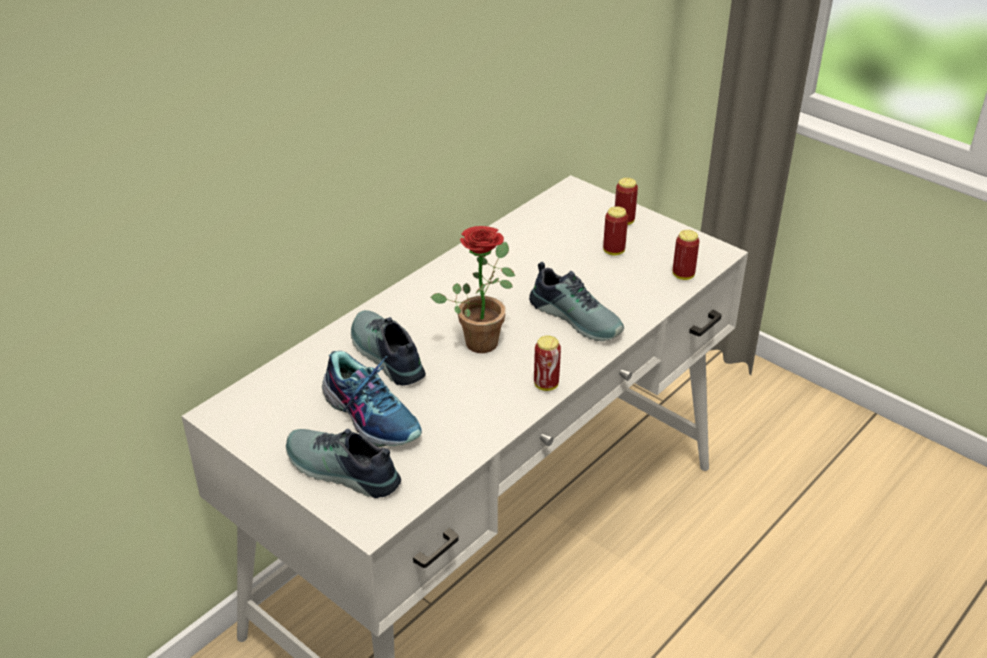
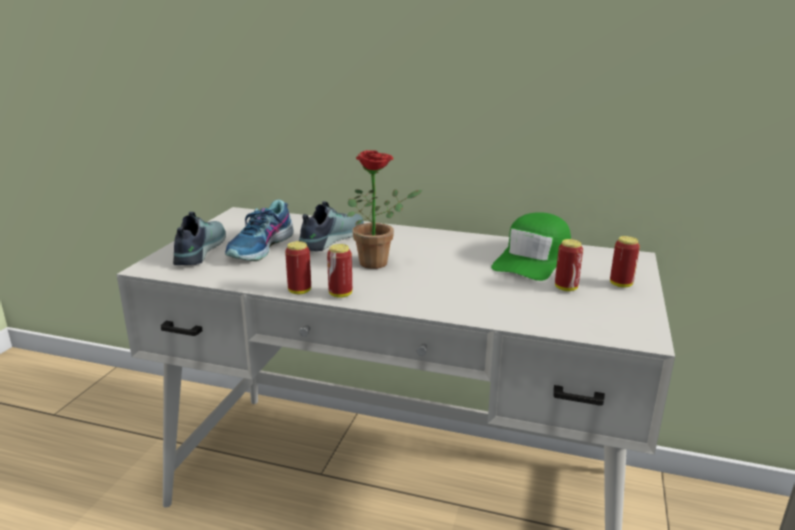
camera: 65 degrees right, 15 degrees down
shoe [529,262,624,341] -> none
can [673,230,700,280] -> can moved to [285,241,311,294]
none -> green cap [491,212,571,281]

